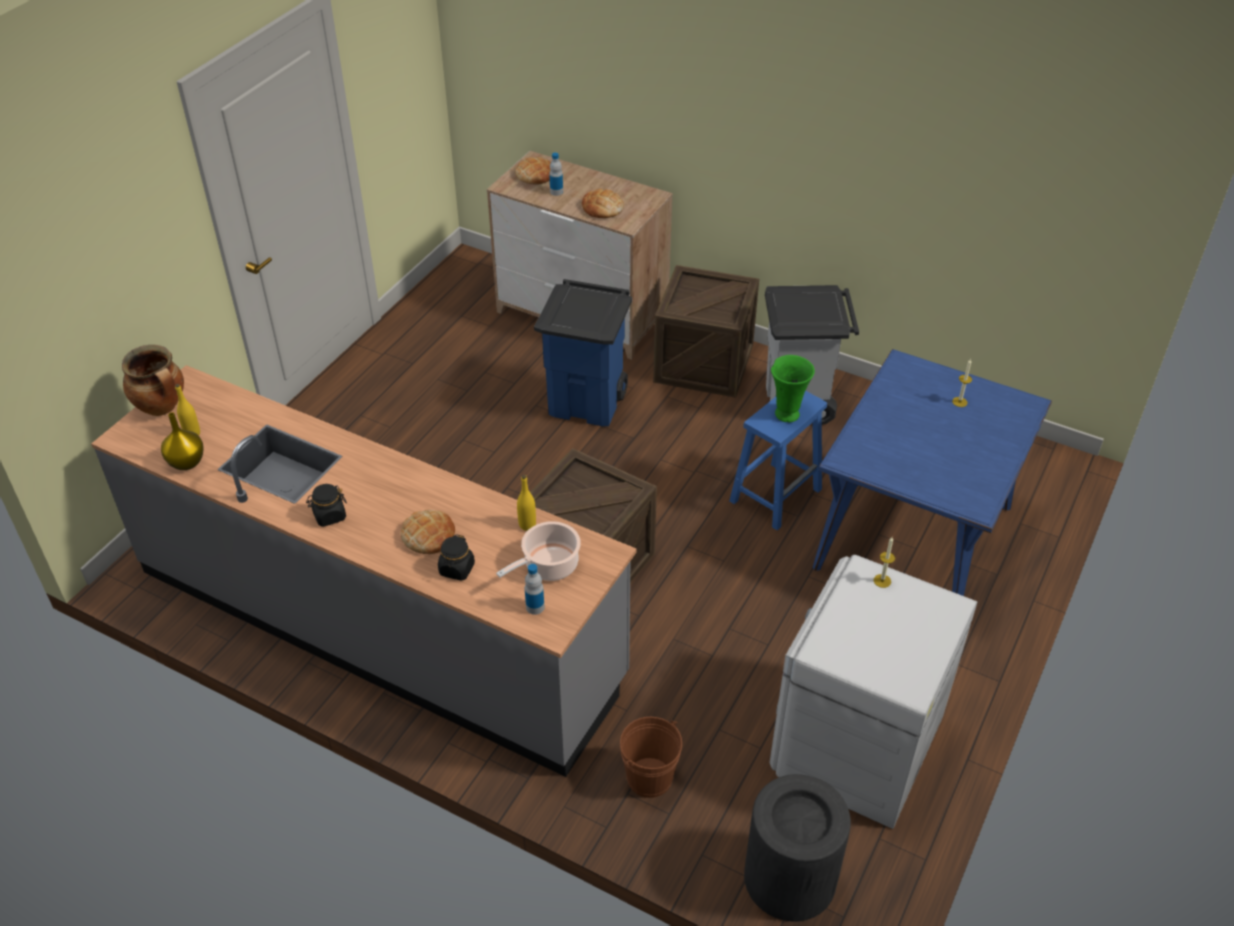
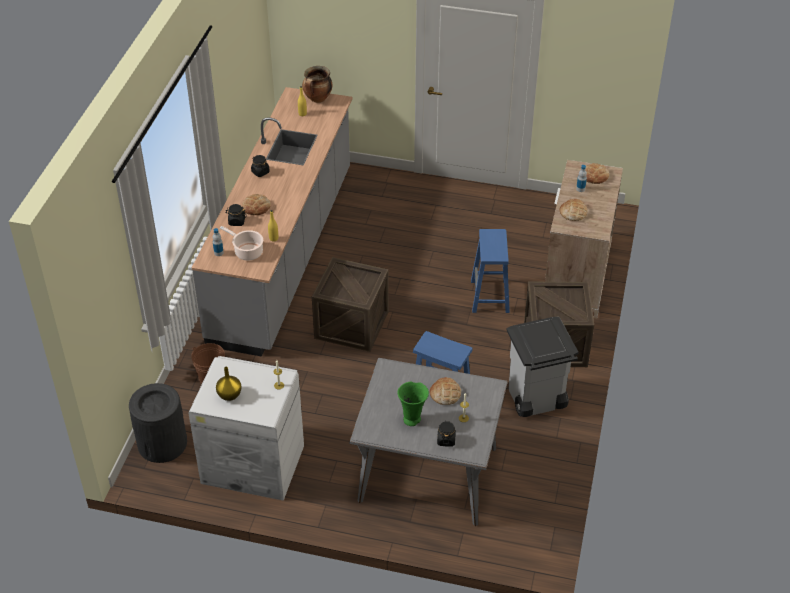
camera: 75 degrees right, 0 degrees up
yellow vase [161,412,204,470] -> yellow vase moved to [216,366,242,401]
blue trash can [534,279,632,426] -> blue stool [471,229,510,313]
green vase [771,355,815,422] -> green vase moved to [397,382,429,426]
blue dining table [813,349,1052,596] -> grey dining table [349,358,508,526]
none -> bread [430,377,461,405]
none -> black jar [437,420,456,447]

